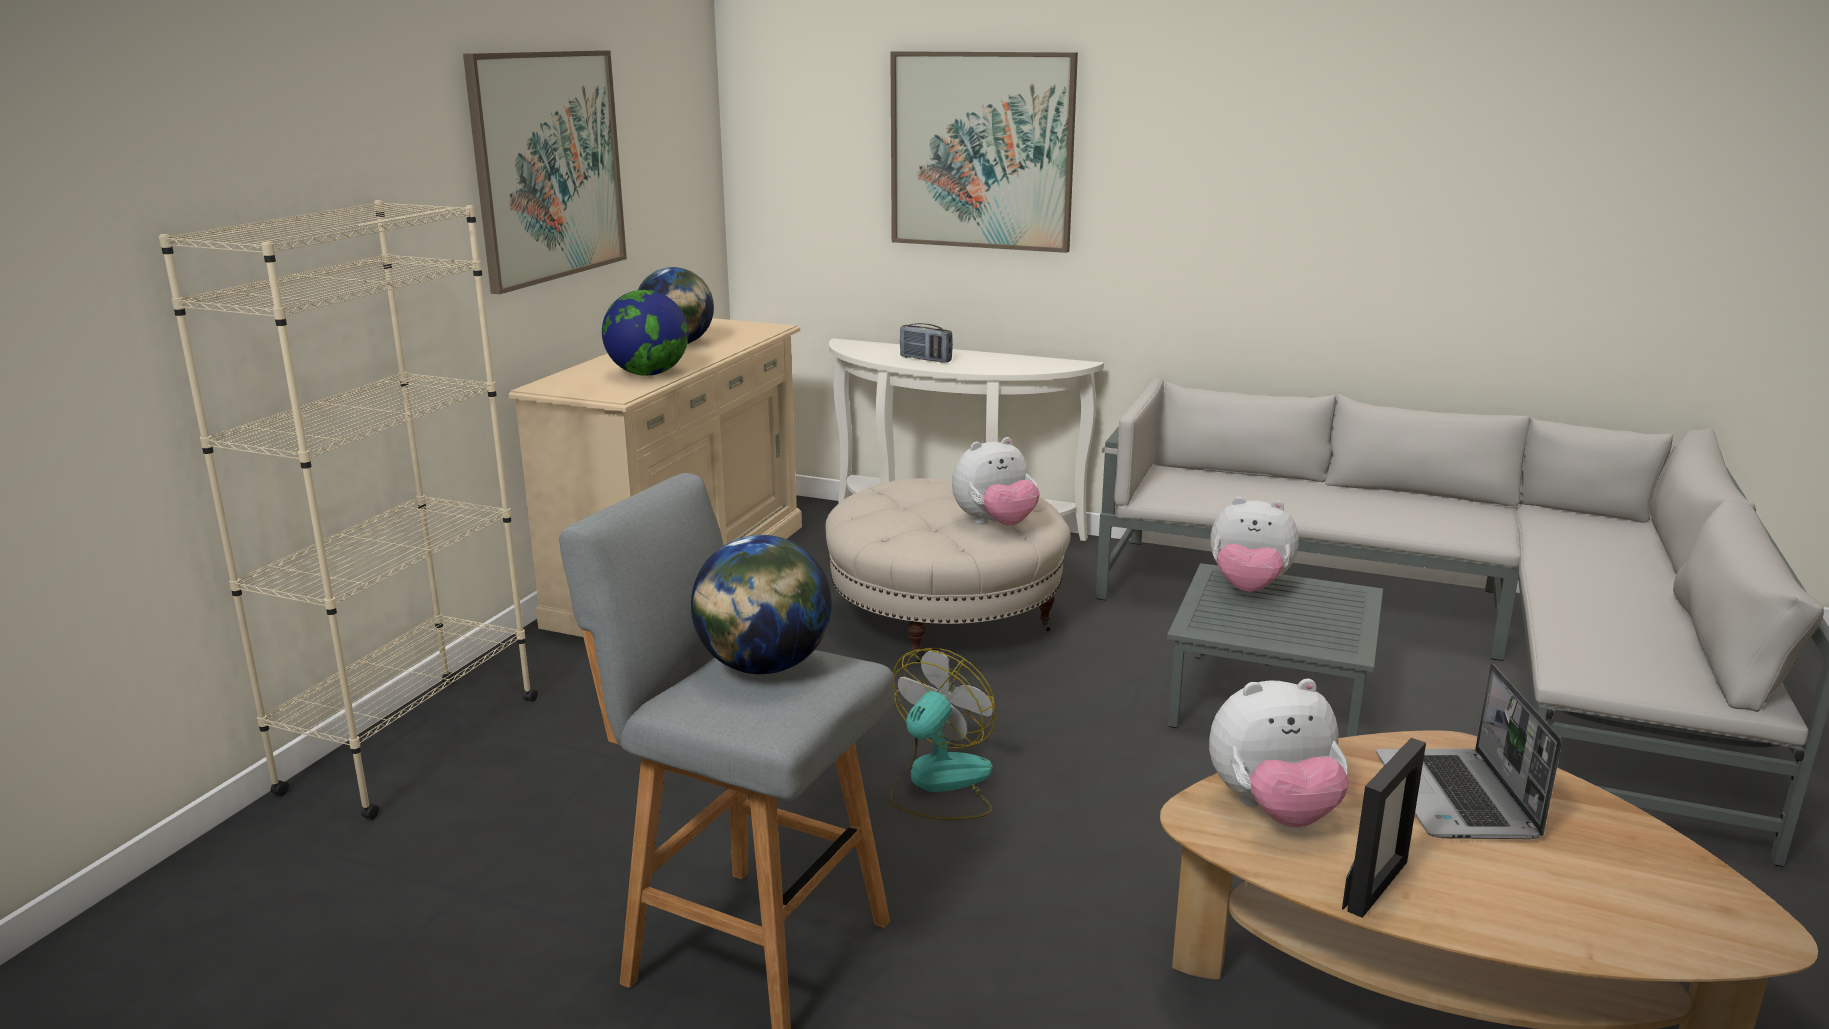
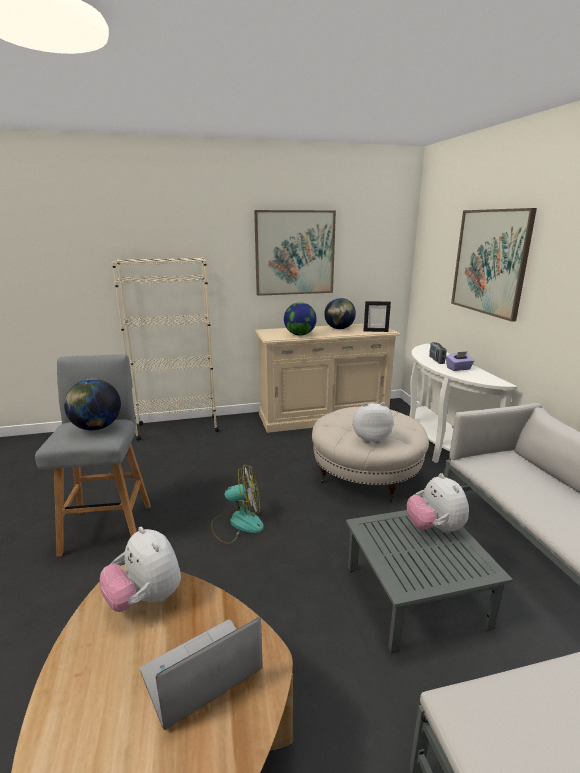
camera: 55 degrees right, 0 degrees up
plush toy [952,437,1039,526] -> plush toy turned 150 degrees clockwise [353,402,394,443]
picture frame [1342,738,1426,918] -> picture frame moved to [364,301,391,332]
none -> purple tissue box [446,352,474,371]

